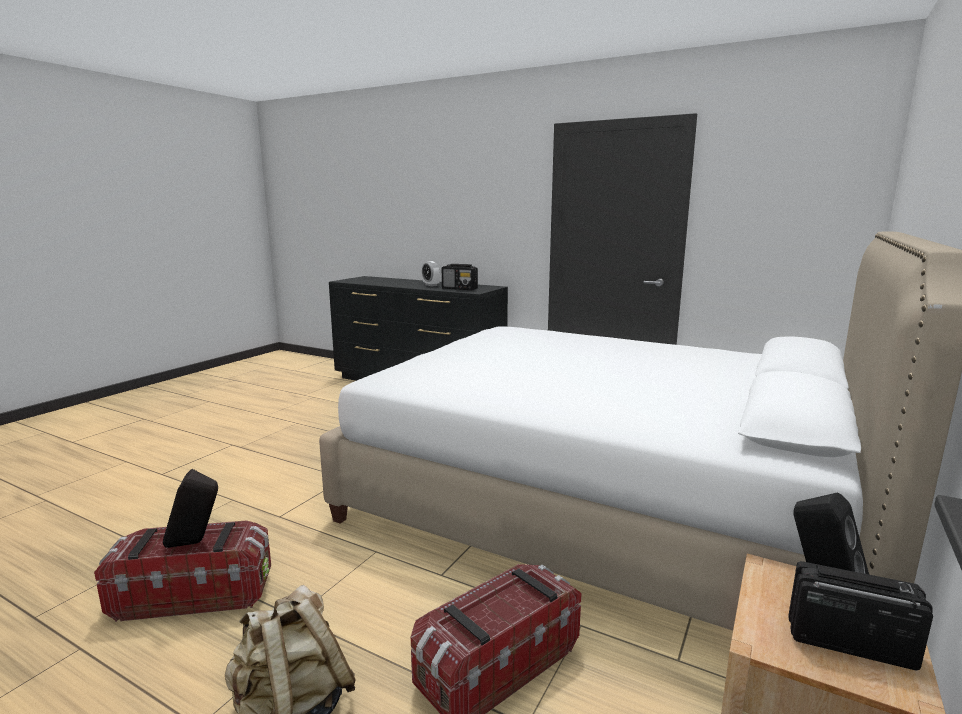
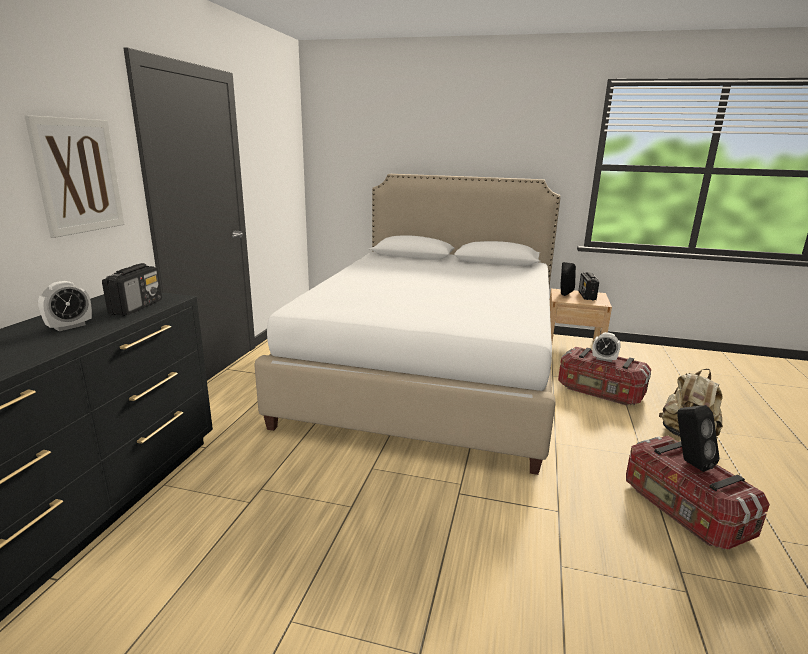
camera: 105 degrees left, 5 degrees up
none -> picture [25,115,124,238]
none -> alarm clock [592,332,621,362]

